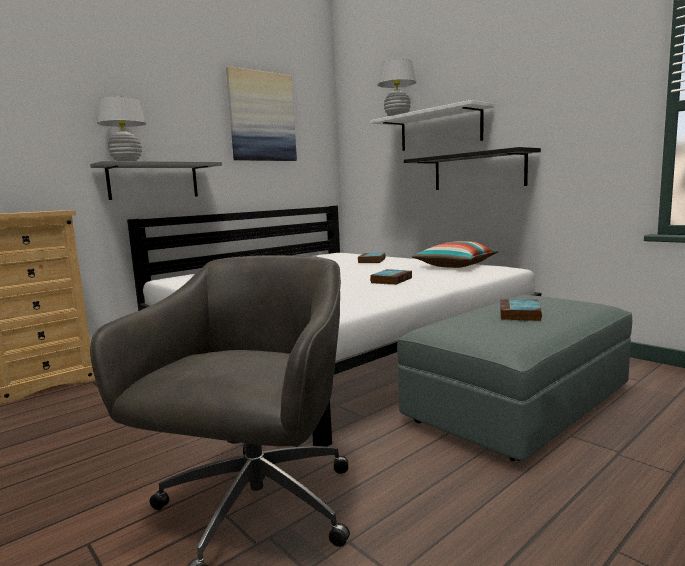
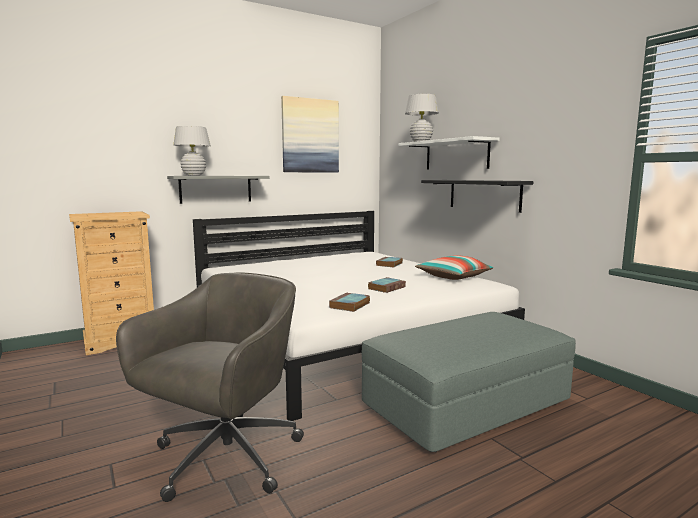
camera: 10 degrees right, 0 degrees up
book [500,299,542,321] -> book moved to [329,293,370,312]

